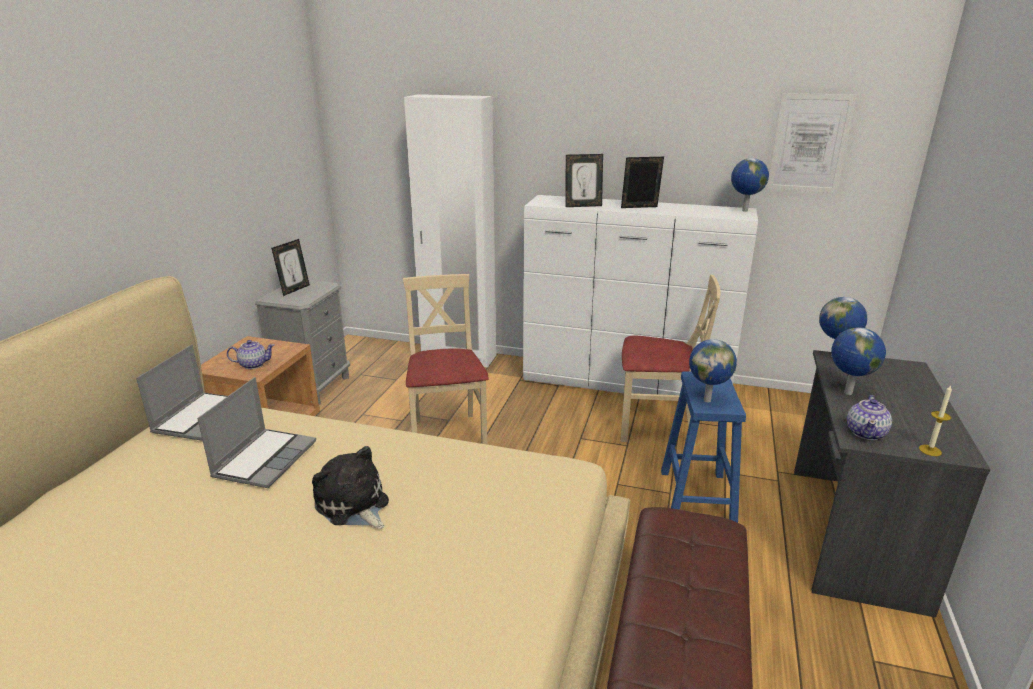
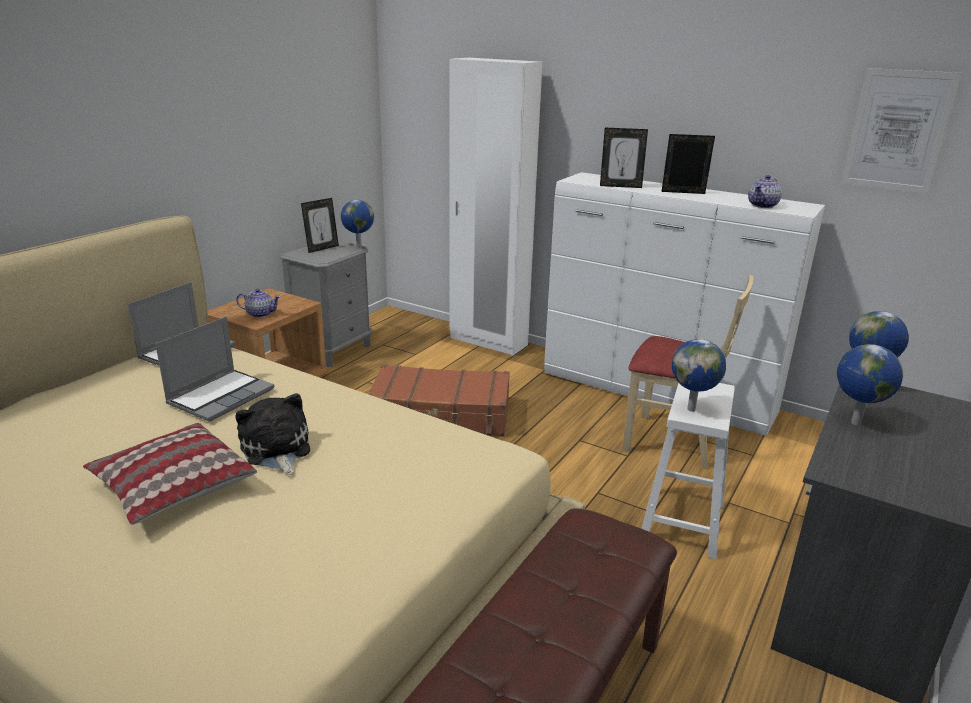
camera: 15 degrees right, 0 degrees up
beige chair [403,274,489,444] -> brown suitcase [369,364,510,437]
blue stool [661,371,746,523] -> white stool [641,383,735,559]
globe [731,158,769,212] -> globe moved to [341,200,374,248]
teapot [847,395,892,440] -> teapot moved to [748,175,782,208]
candle [919,385,952,456] -> none
none -> pillow [83,423,257,525]

